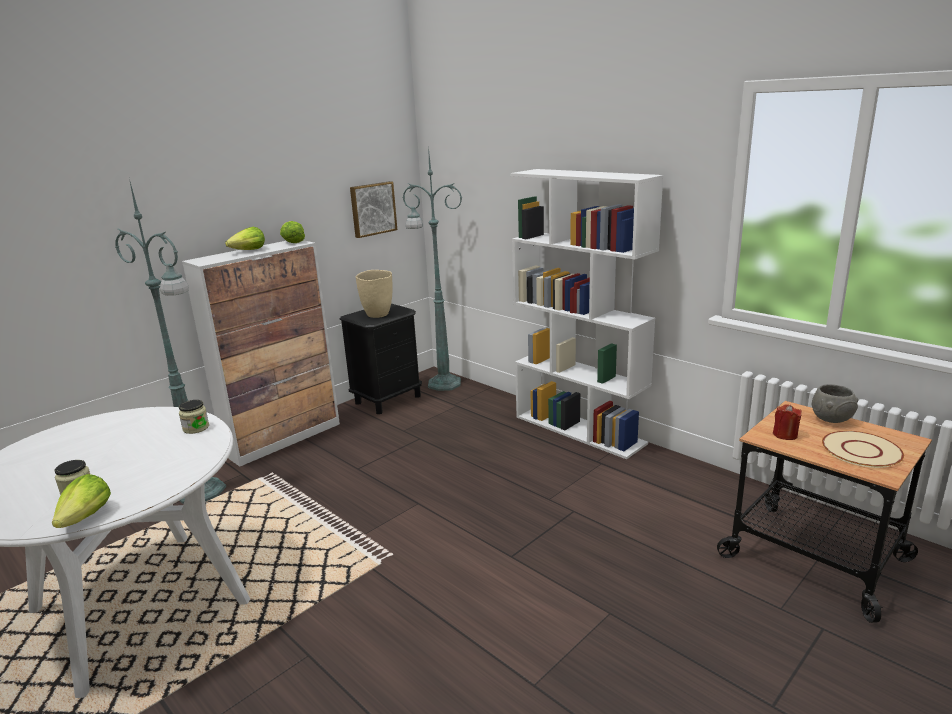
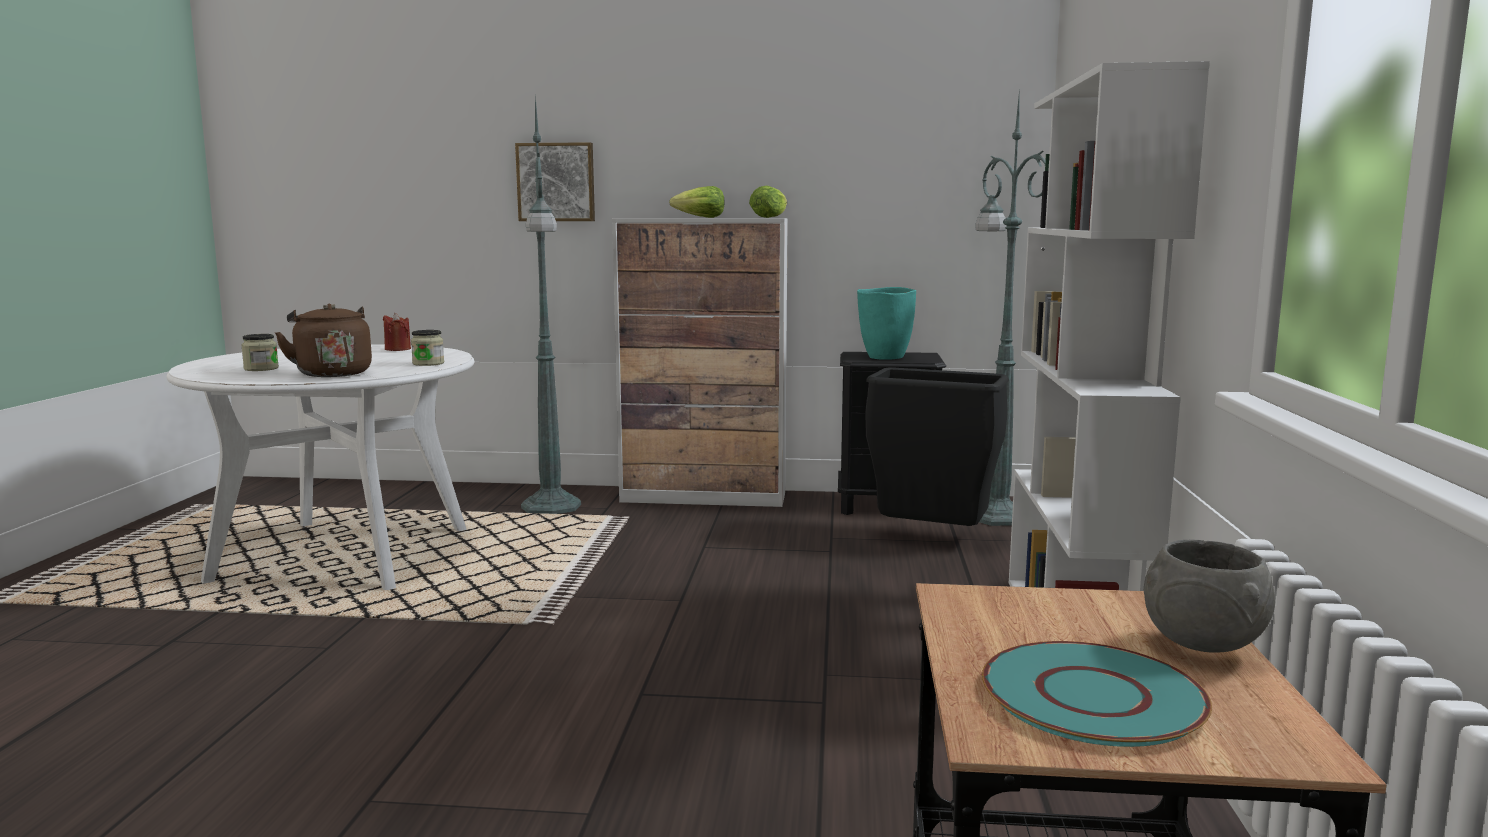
camera: 50 degrees right, 10 degrees down
lettuce [52,474,111,528] -> none
picture [350,181,397,238] -> picture moved to [515,142,595,221]
beige vase [356,270,392,318] -> turquoise vase [857,287,916,360]
red candle [773,404,802,440] -> red candle moved to [383,313,411,351]
beige plate [822,431,904,468] -> turquoise plate [982,641,1212,747]
none -> brown kettle [274,304,372,377]
none -> black trash can [865,368,1009,526]

